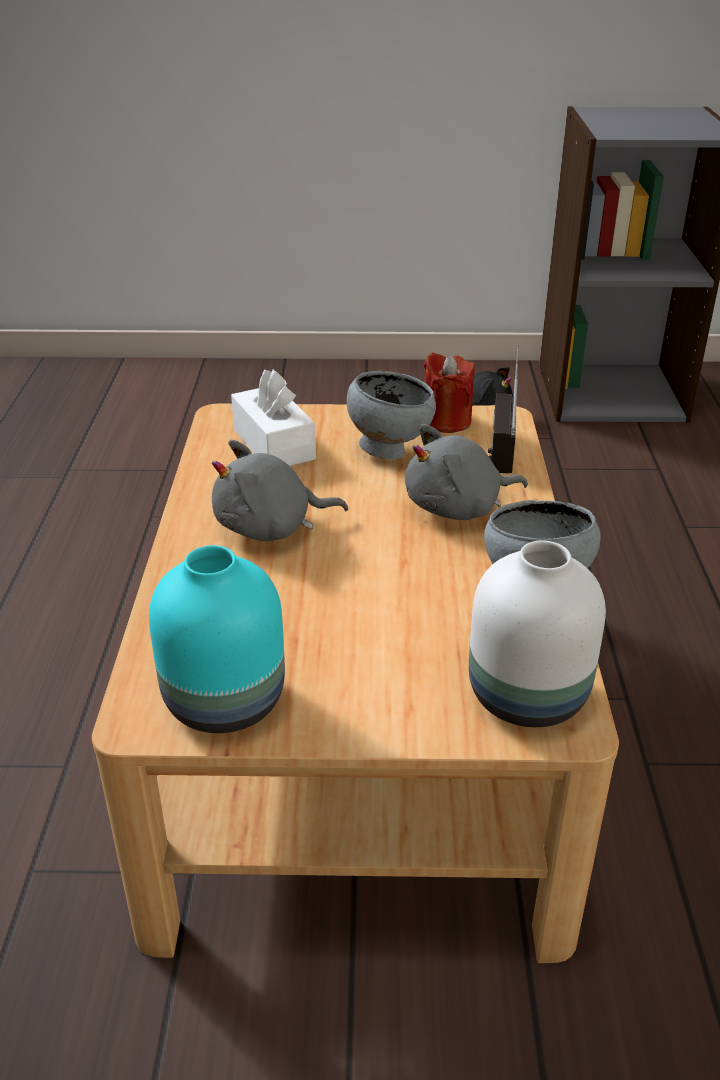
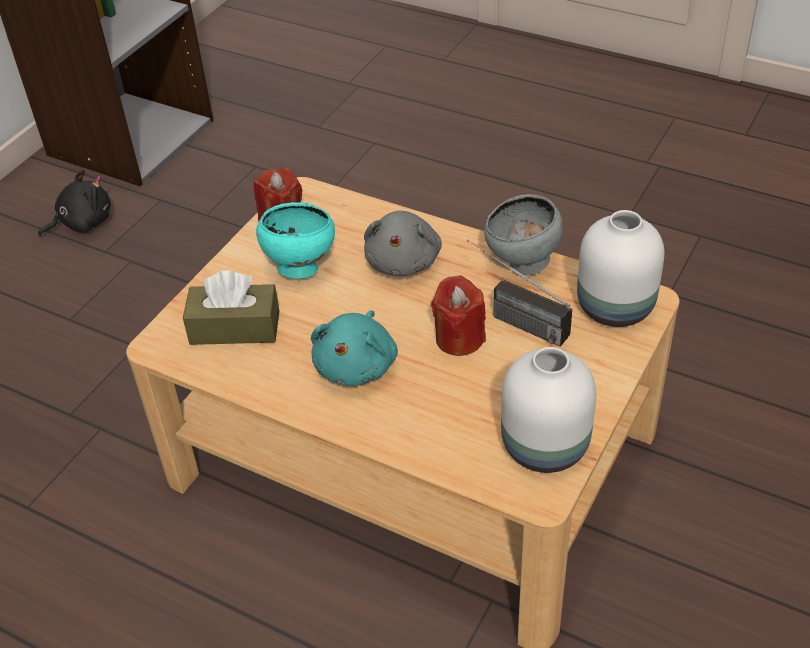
camera: 60 degrees left, 10 degrees up
turquoise vase [149,545,285,733] -> white vase [501,347,596,473]
grey plush toy [212,440,348,541] -> turquoise plush toy [311,310,398,386]
white tissue box [231,370,316,466] -> brown tissue box [183,270,279,345]
grey bowl [347,370,436,459] -> turquoise bowl [256,202,335,279]
radio [488,344,519,473] -> radio moved to [467,240,572,347]
none -> red candle [431,275,486,356]

